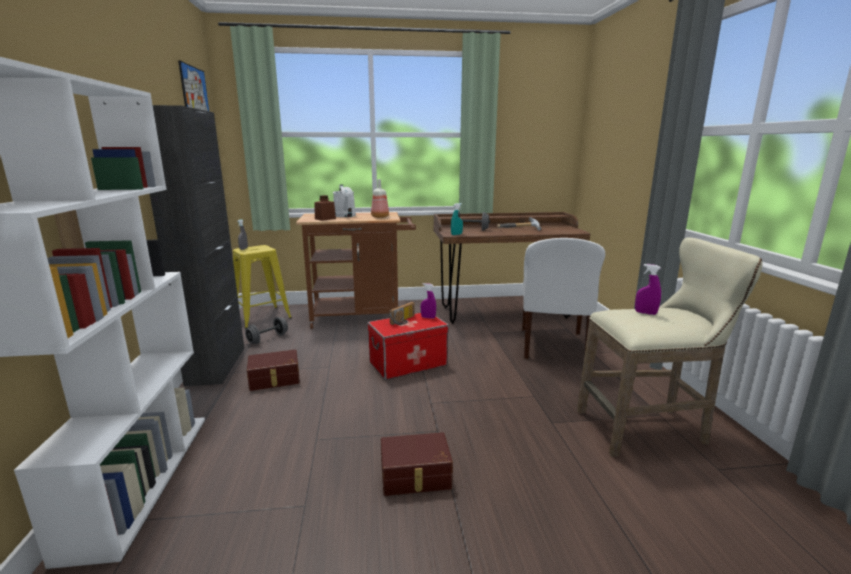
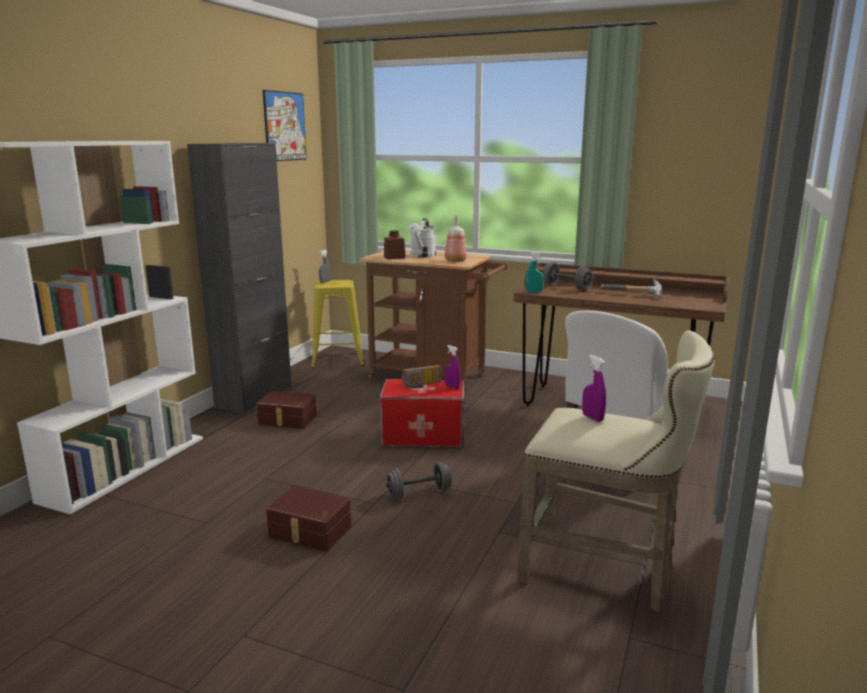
camera: 30 degrees right, 0 degrees up
grey dumbbell [245,317,288,344] -> grey dumbbell moved to [386,462,451,500]

